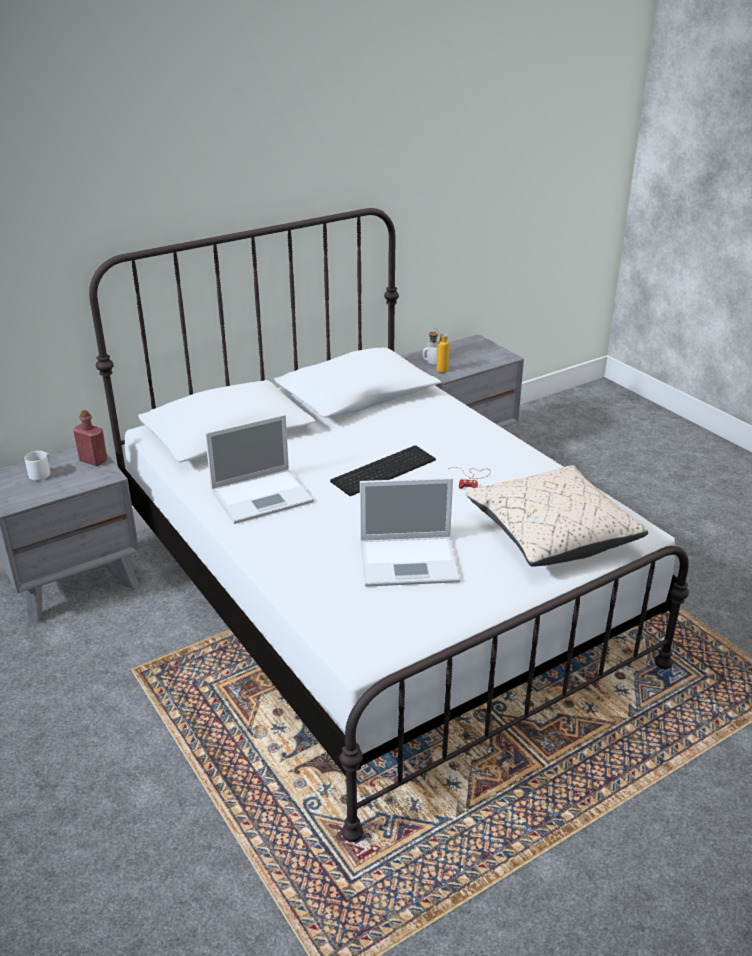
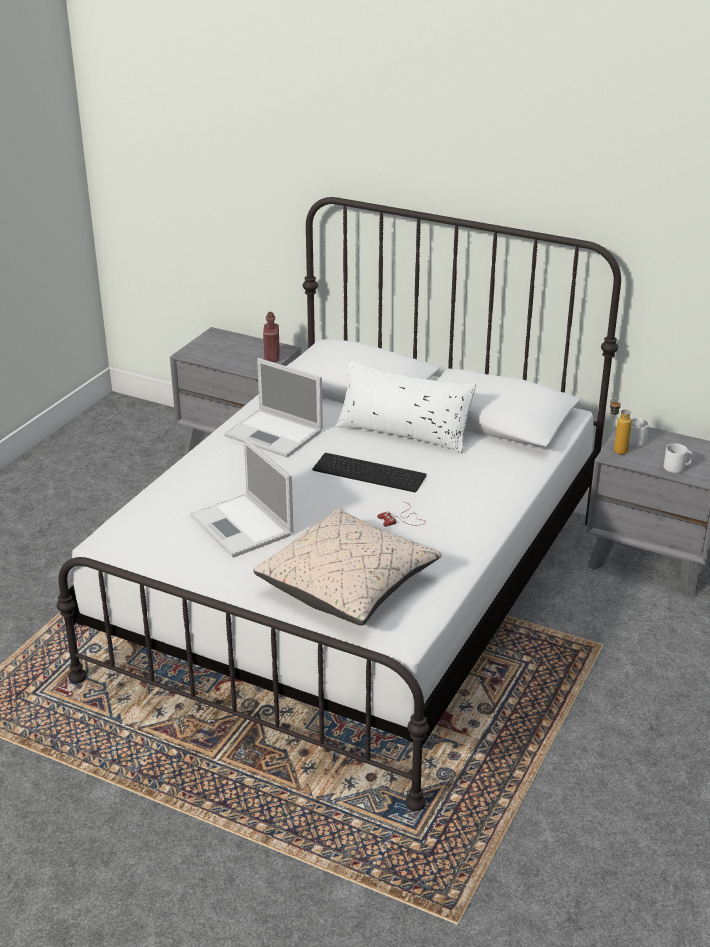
camera: 60 degrees right, 0 degrees up
white mug [24,451,51,481] -> white mug moved to [664,443,693,473]
none -> white pillow [336,360,476,453]

